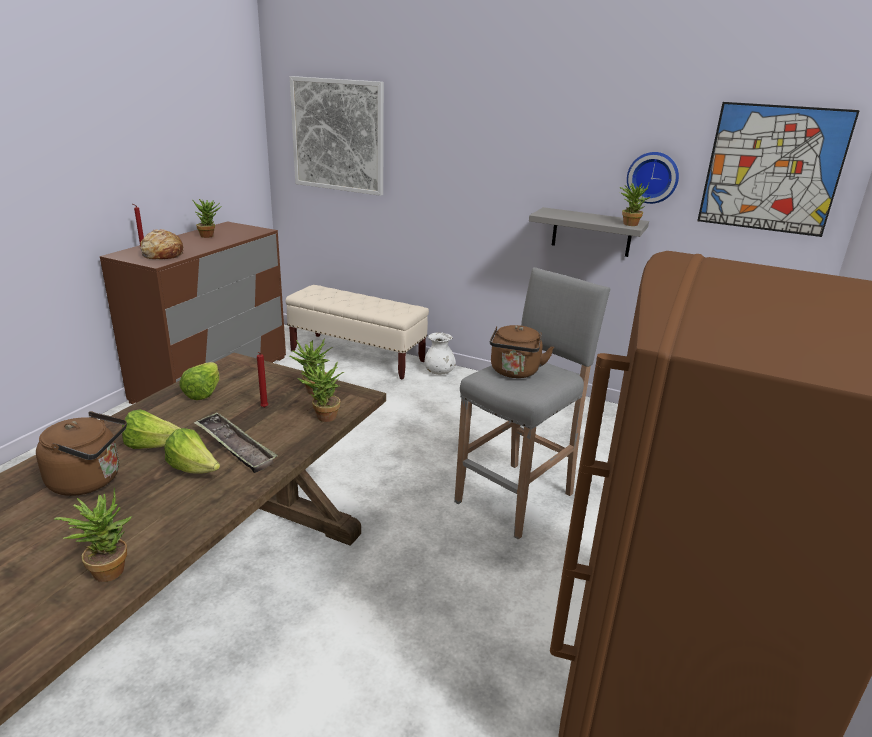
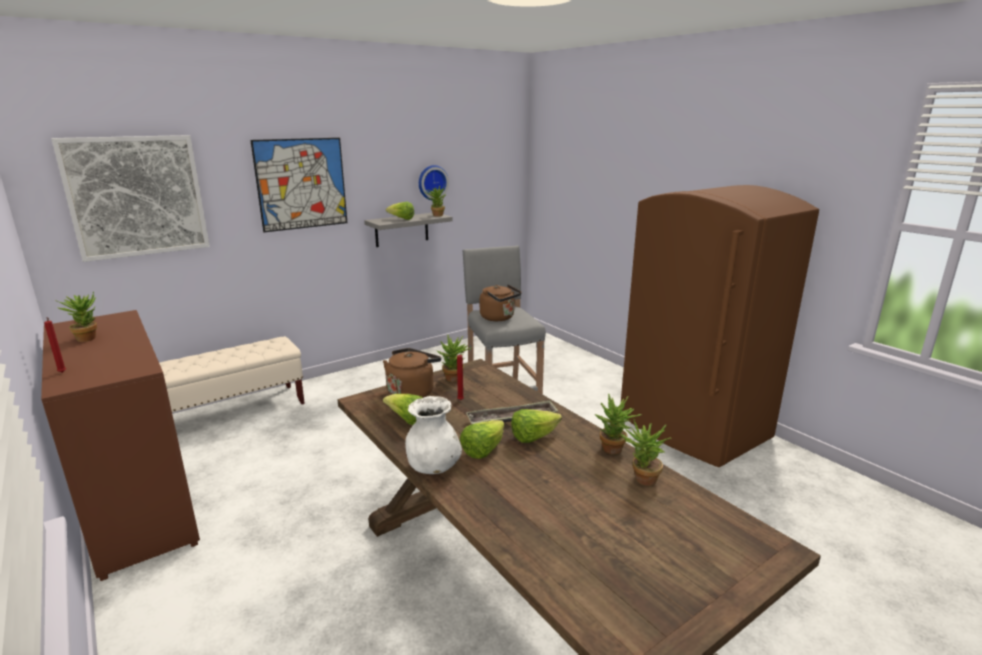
camera: 60 degrees left, 5 degrees down
brown kettle [36,411,127,496] -> brown kettle moved to [383,348,441,398]
bread [140,229,183,259] -> none
potted plant [298,362,344,422] -> potted plant moved to [595,393,642,455]
white vase [424,333,456,375] -> white vase moved to [405,396,462,474]
picture [697,102,860,237] -> picture moved to [250,138,347,232]
none -> lettuce [386,202,414,220]

